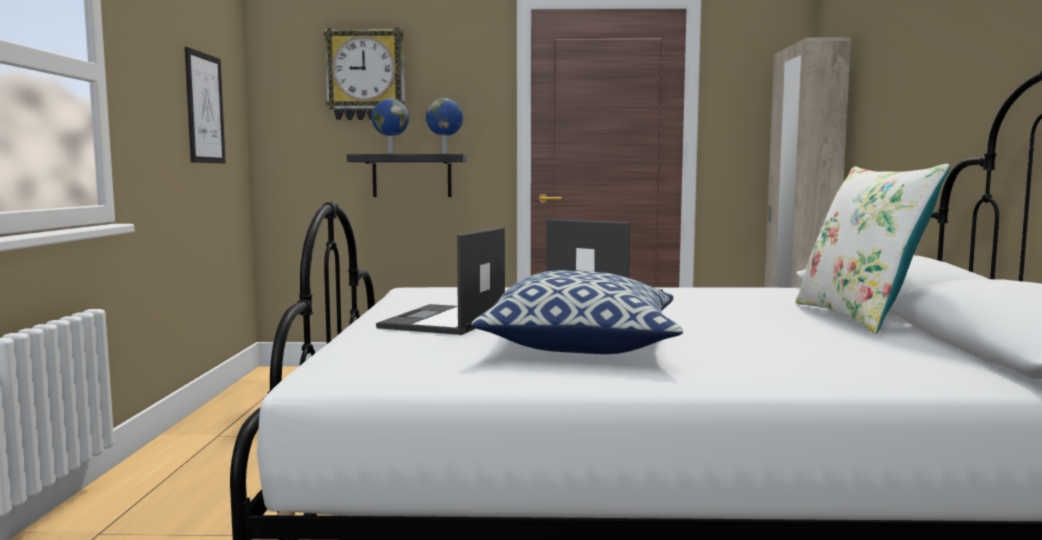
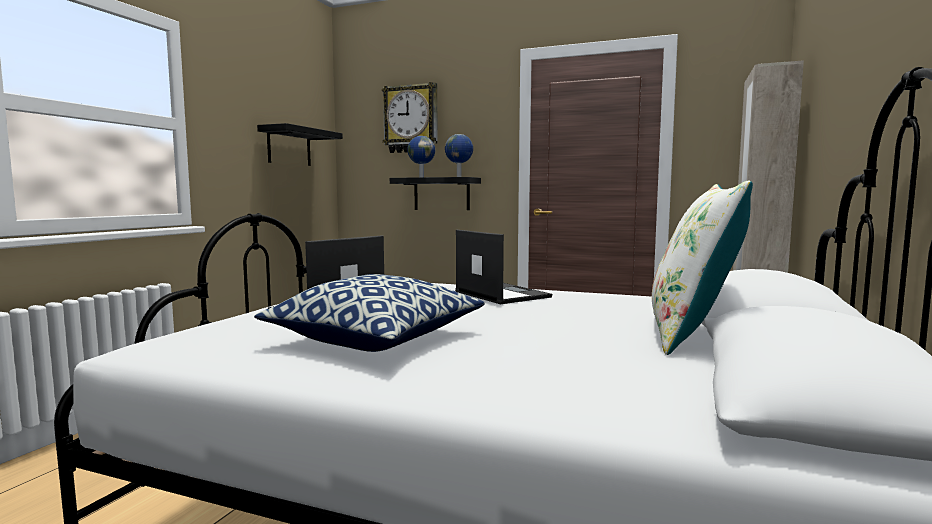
camera: 20 degrees right, 0 degrees up
picture [185,47,226,163] -> black shelf [257,123,343,166]

